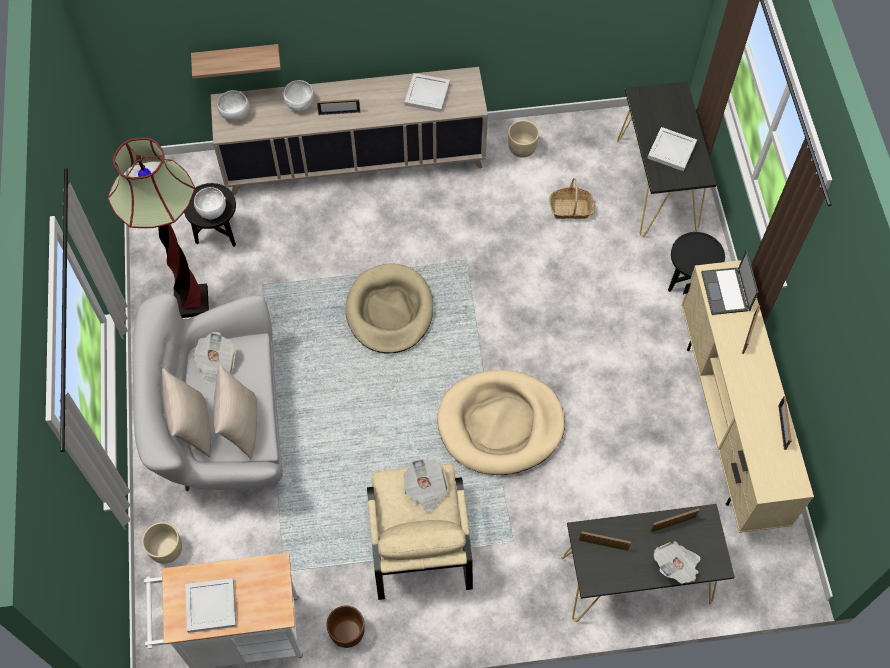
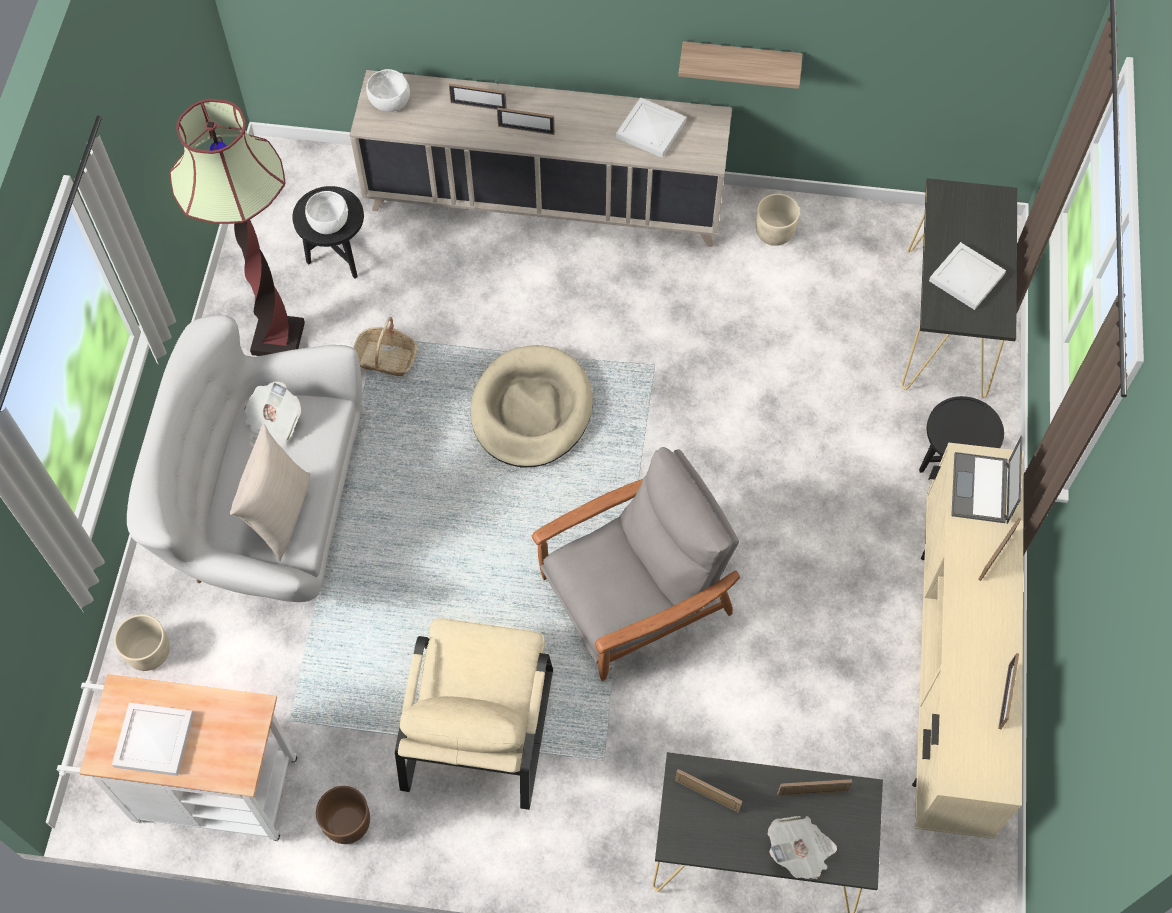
camera: 15 degrees right, 0 degrees up
beige pillow [162,368,211,458] -> none
shelf [191,44,281,79] -> shelf moved to [678,41,802,89]
white bowl [282,80,314,111] -> picture frame [449,84,507,110]
newspaper [403,458,449,512] -> none
beige dog bed [437,370,565,475] -> grey armchair [532,447,740,681]
basket [549,178,594,219] -> basket moved to [353,317,417,376]

